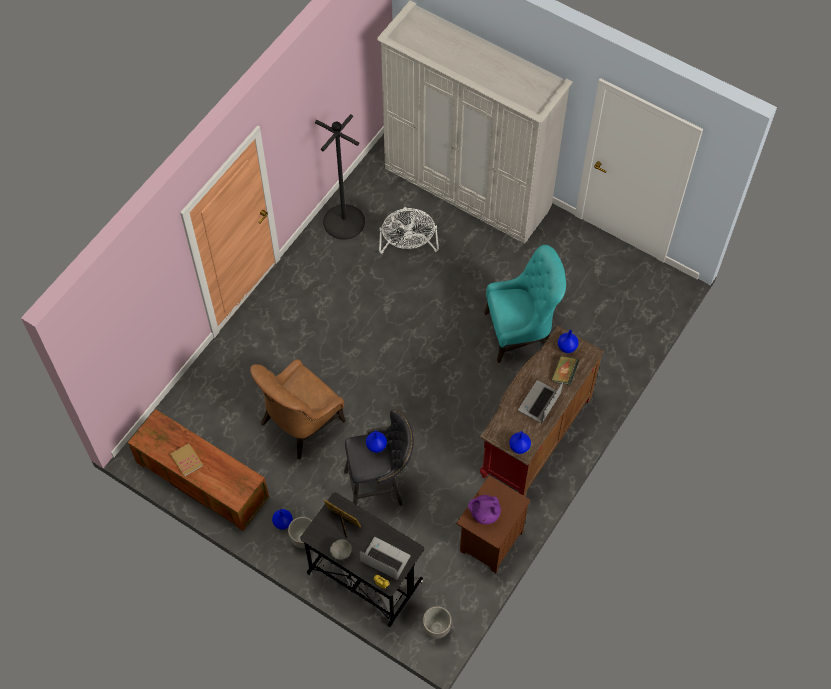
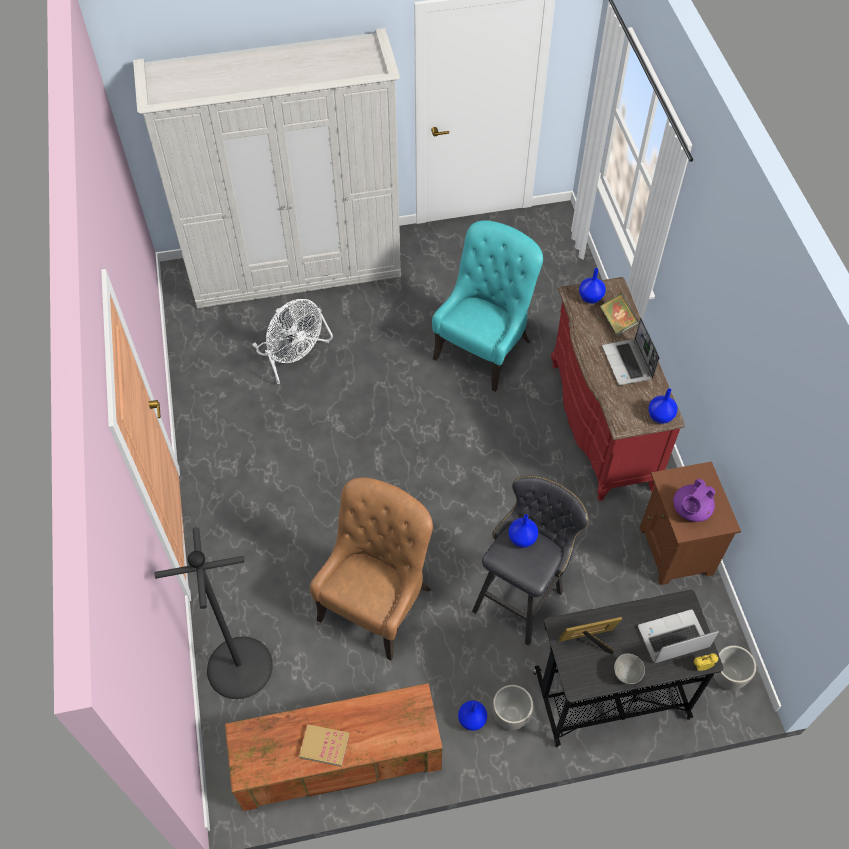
camera: 45 degrees left, 5 degrees down
brown chair [250,359,346,460] -> brown chair turned 150 degrees counterclockwise [310,477,433,661]
black clothes rack [315,114,365,240] -> black clothes rack moved to [154,527,273,699]

